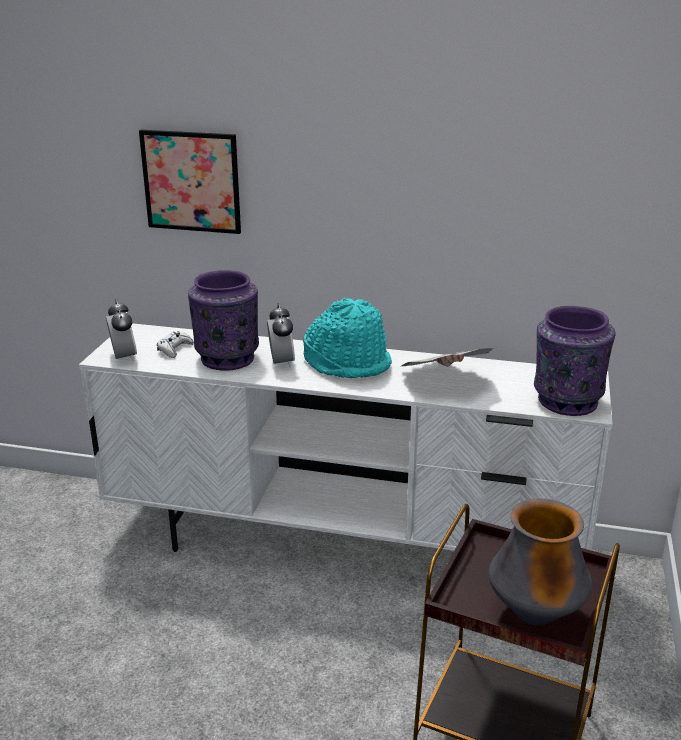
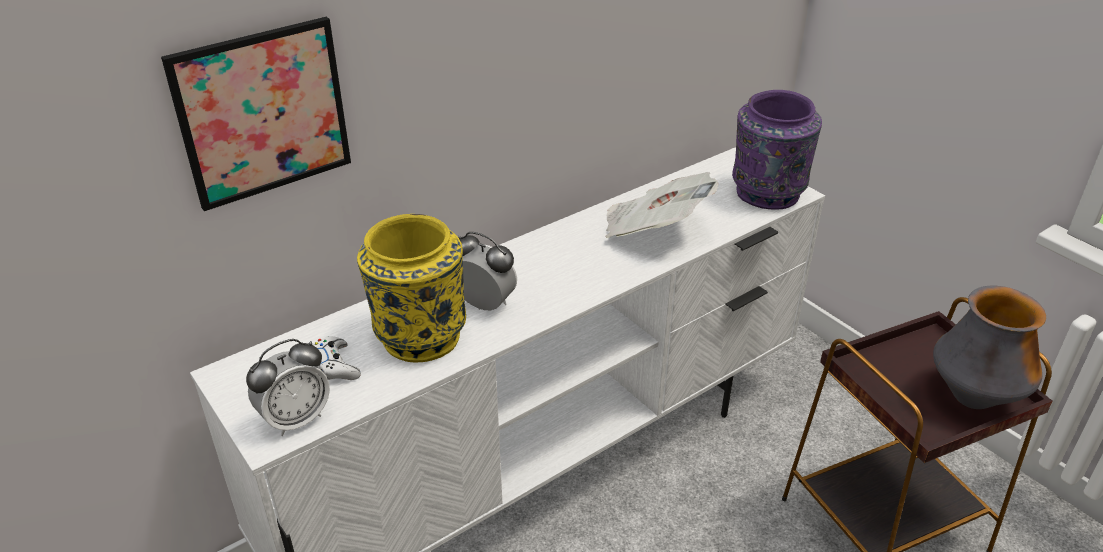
camera: 50 degrees left, 10 degrees up
alarm clock [106,299,137,362] -> alarm clock turned 120 degrees clockwise [246,339,330,436]
purple vase [188,270,259,371] -> yellow vase [357,214,466,362]
turquoise hat [303,298,392,378] -> none

